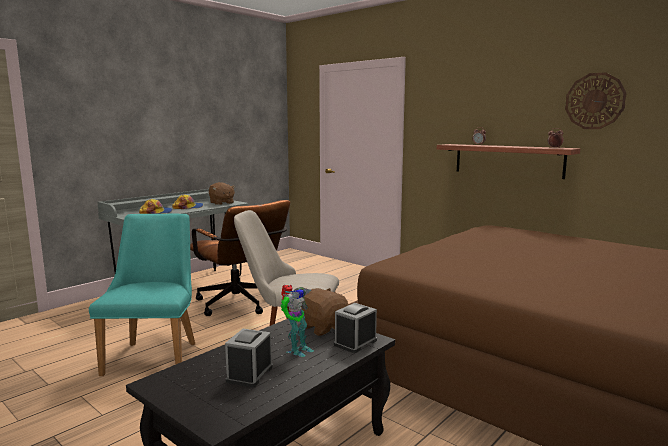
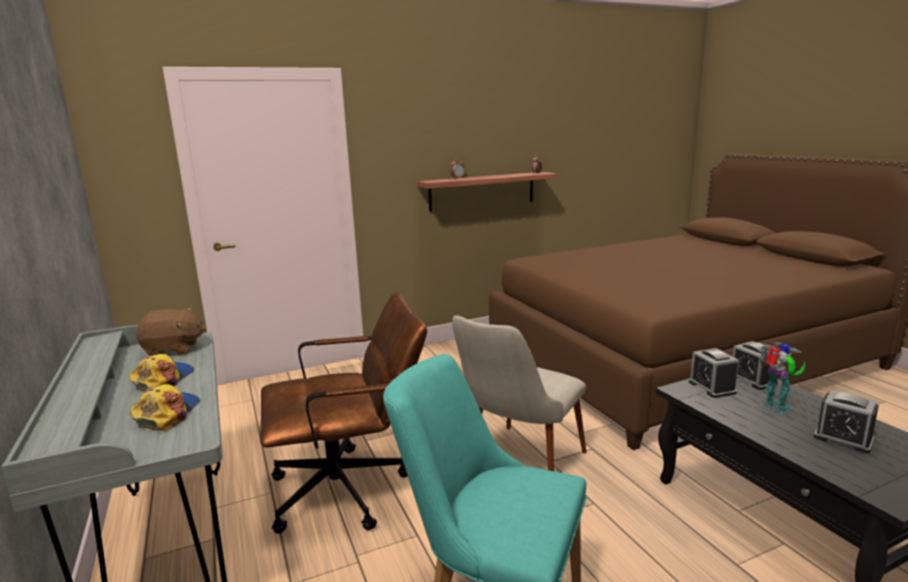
camera: 65 degrees left, 5 degrees up
brown plush toy [302,288,349,336] -> alarm clock [689,348,739,398]
wall clock [565,72,627,129] -> none

